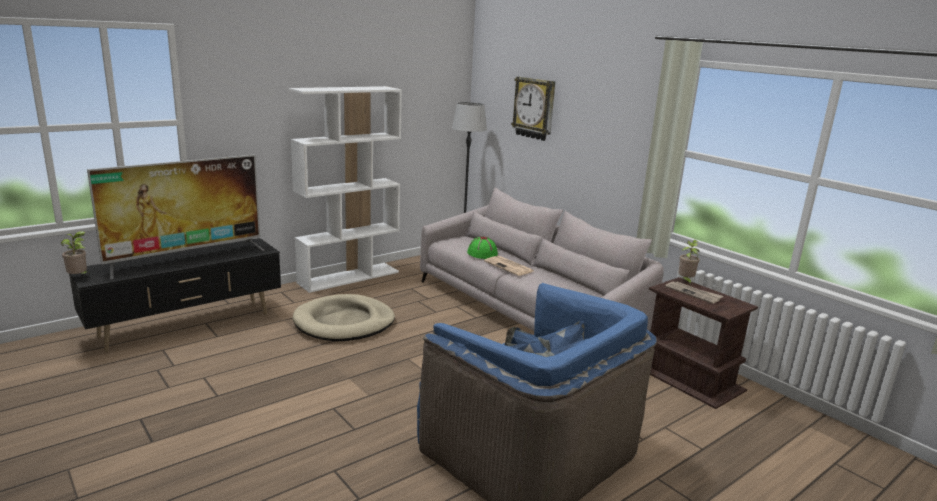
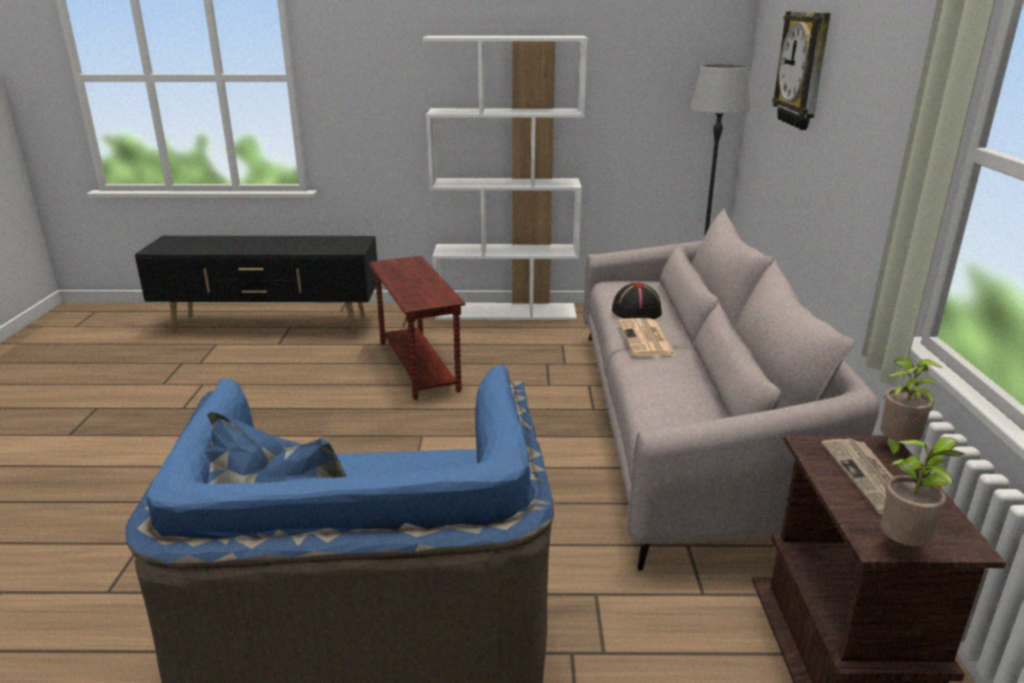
camera: 40 degrees right, 5 degrees up
potted plant [61,231,89,274] -> potted plant moved to [880,437,965,546]
television [87,155,264,279] -> none
beige dog bed [293,294,395,341] -> brown side table [369,256,465,400]
green hat [467,236,498,259] -> black hat [612,283,662,319]

